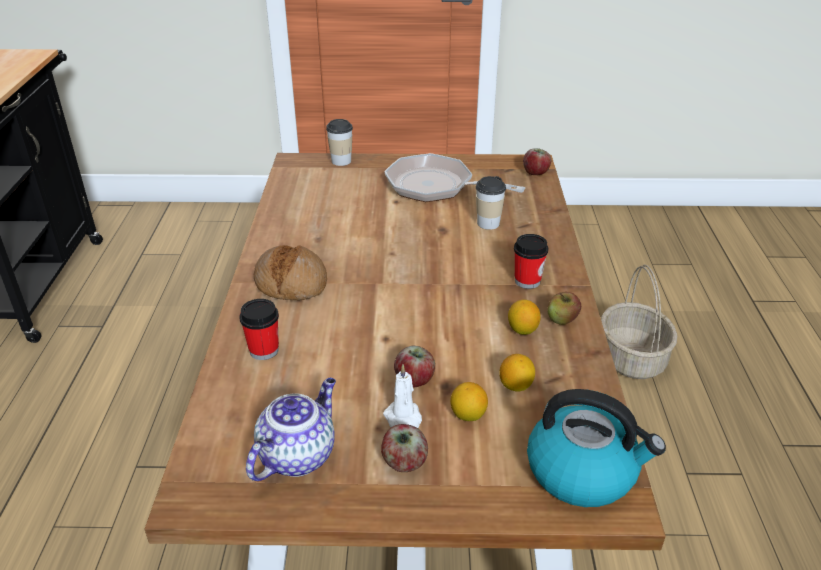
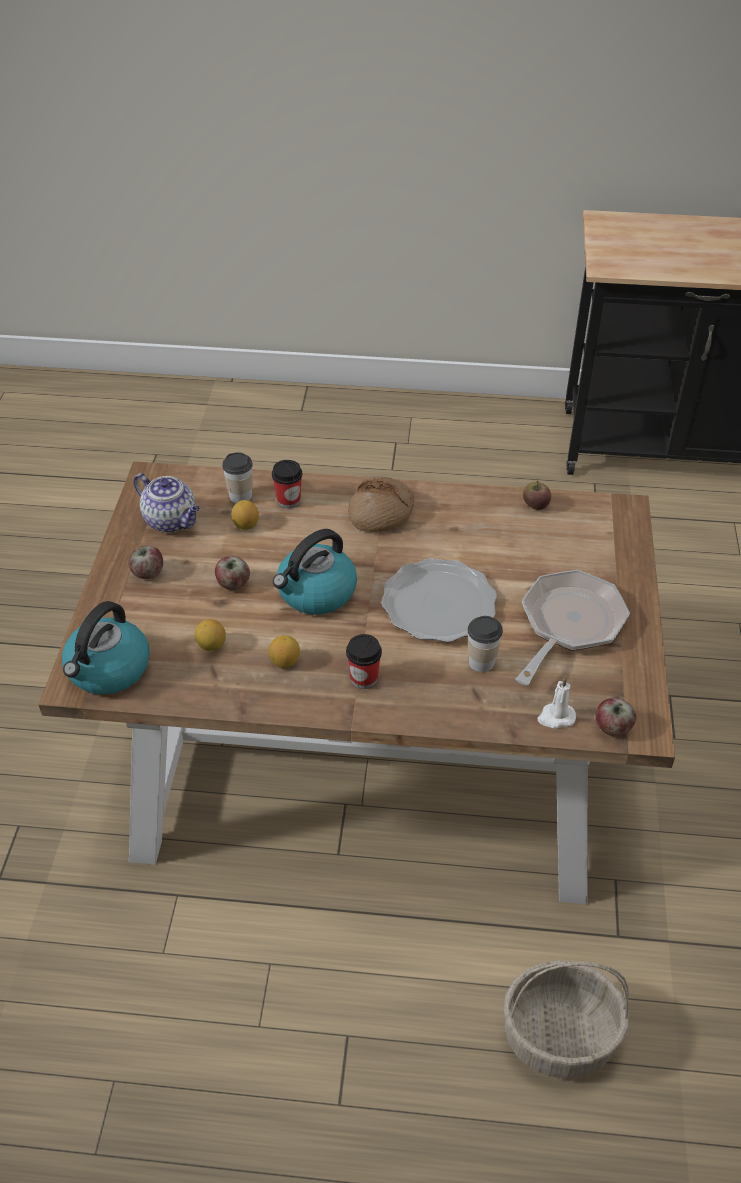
camera: 95 degrees right, 10 degrees up
cup [326,119,353,166] -> cup moved to [222,452,253,504]
white candle [383,364,422,428] -> white candle moved to [538,677,576,728]
lemon [450,382,488,421] -> lemon moved to [231,500,259,530]
apple [547,292,581,325] -> apple moved to [523,480,551,510]
none -> kettle [273,529,357,615]
none -> plate [381,558,497,642]

